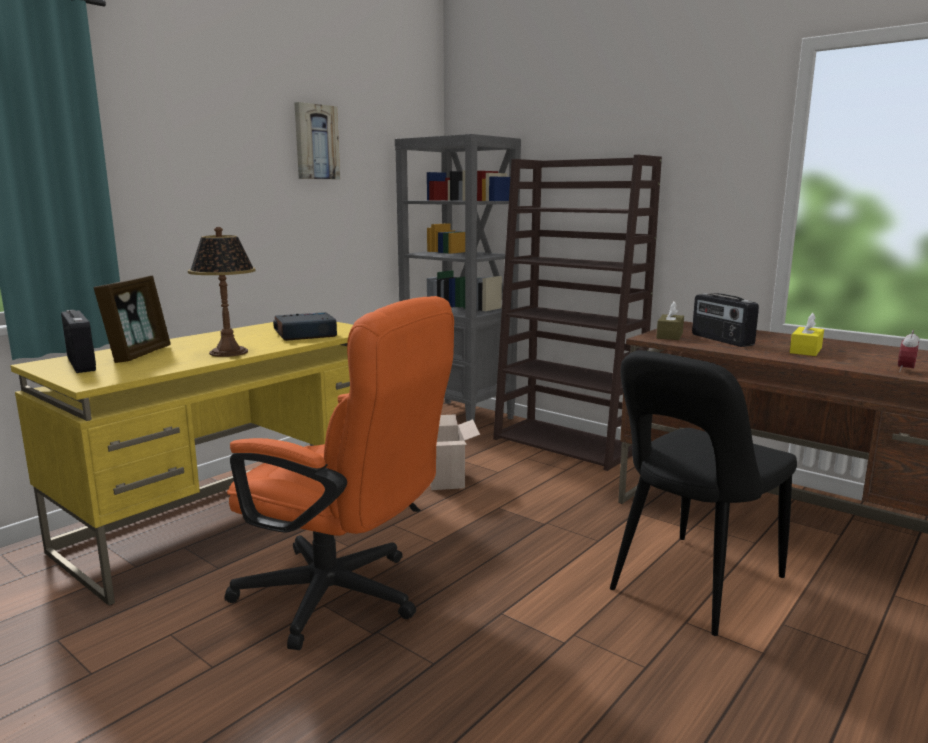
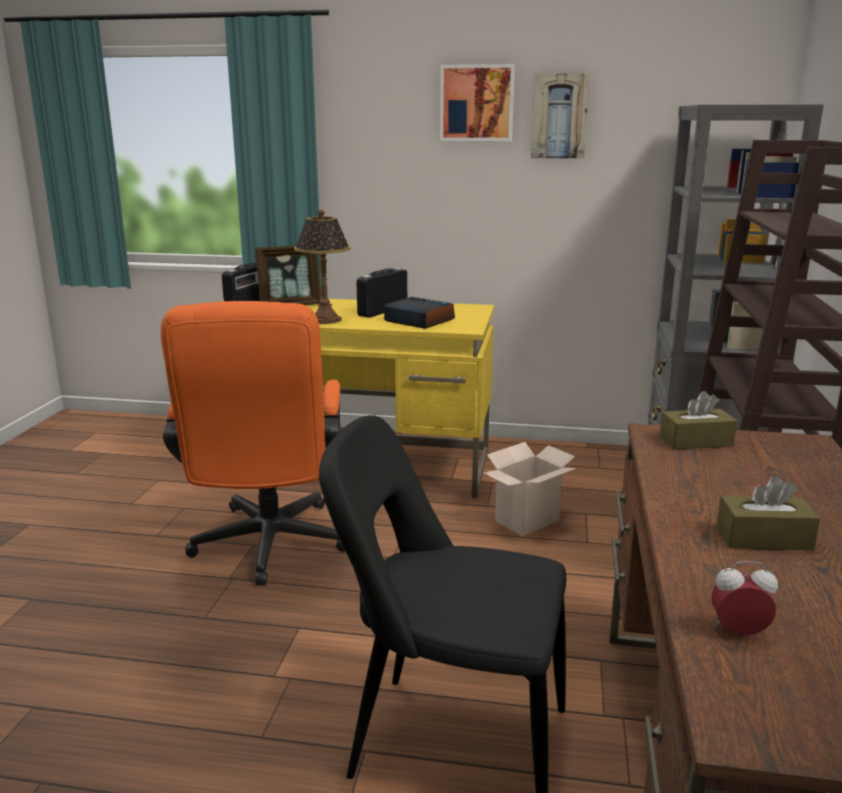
camera: 60 degrees right, 5 degrees up
radio [692,293,759,347] -> radio moved to [357,268,407,318]
yellow tissue box [790,313,824,356] -> brown tissue box [716,476,820,550]
none -> picture [440,64,515,141]

